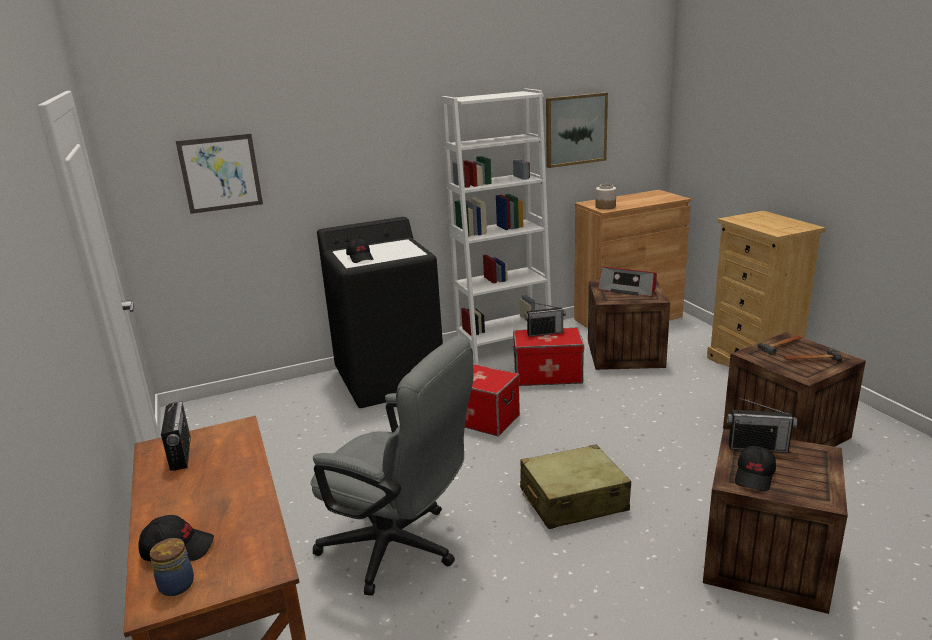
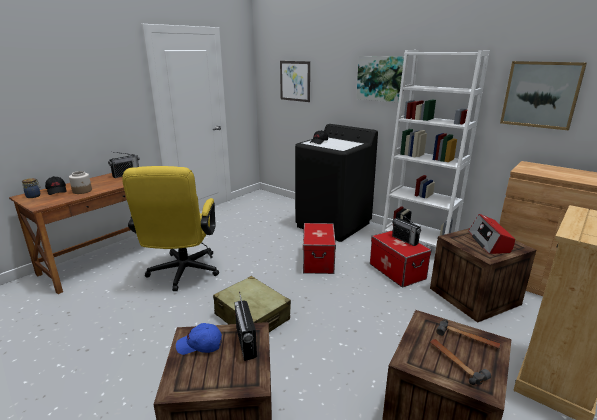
camera: 60 degrees right, 0 degrees up
grey office chair [310,336,473,596] -> yellow office chair [122,166,219,291]
jar [596,184,616,209] -> jar moved to [69,171,92,194]
black cap [735,446,776,491] -> blue cap [176,323,222,355]
none -> picture [356,56,404,103]

